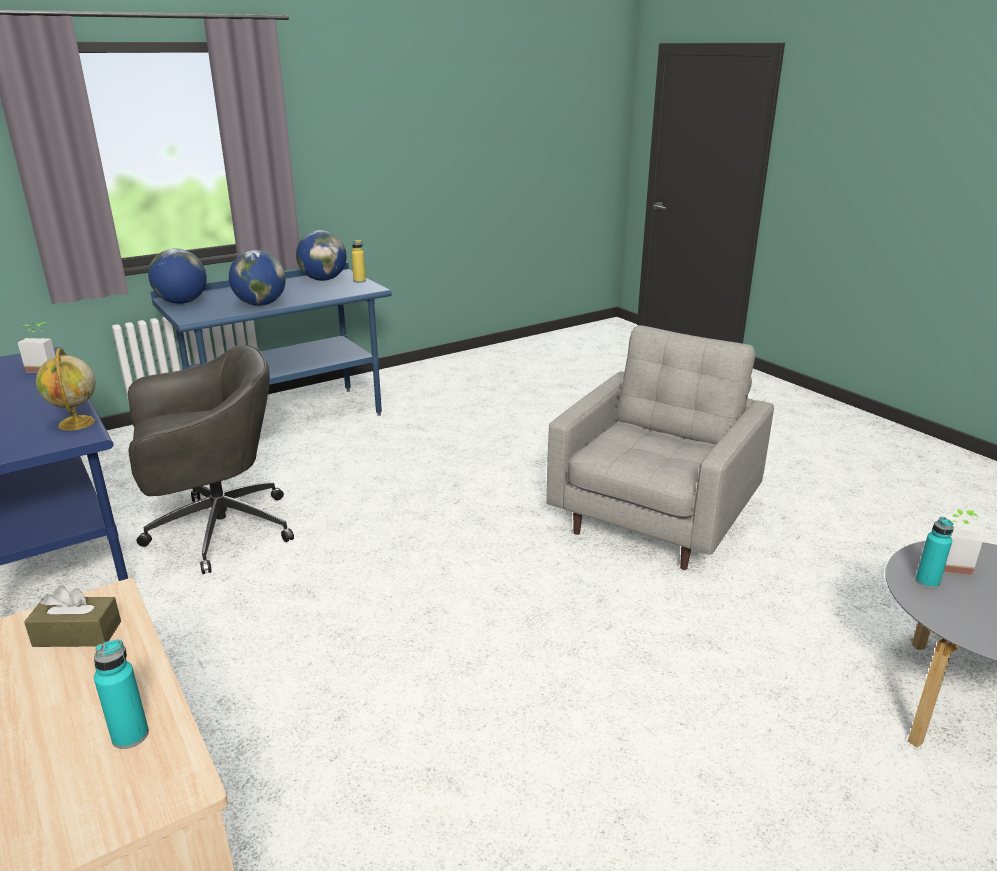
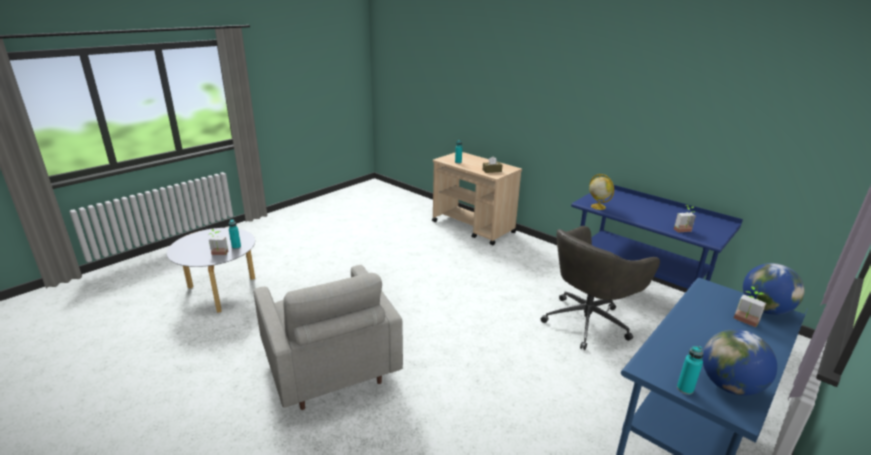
camera: 165 degrees right, 0 degrees up
globe [229,250,286,306] -> none
yellow bottle [351,240,366,283] -> turquoise bottle [677,346,704,395]
grey armchair [546,325,774,570] -> grey armchair turned 45 degrees counterclockwise [253,265,403,410]
none -> potted plant [734,286,766,327]

